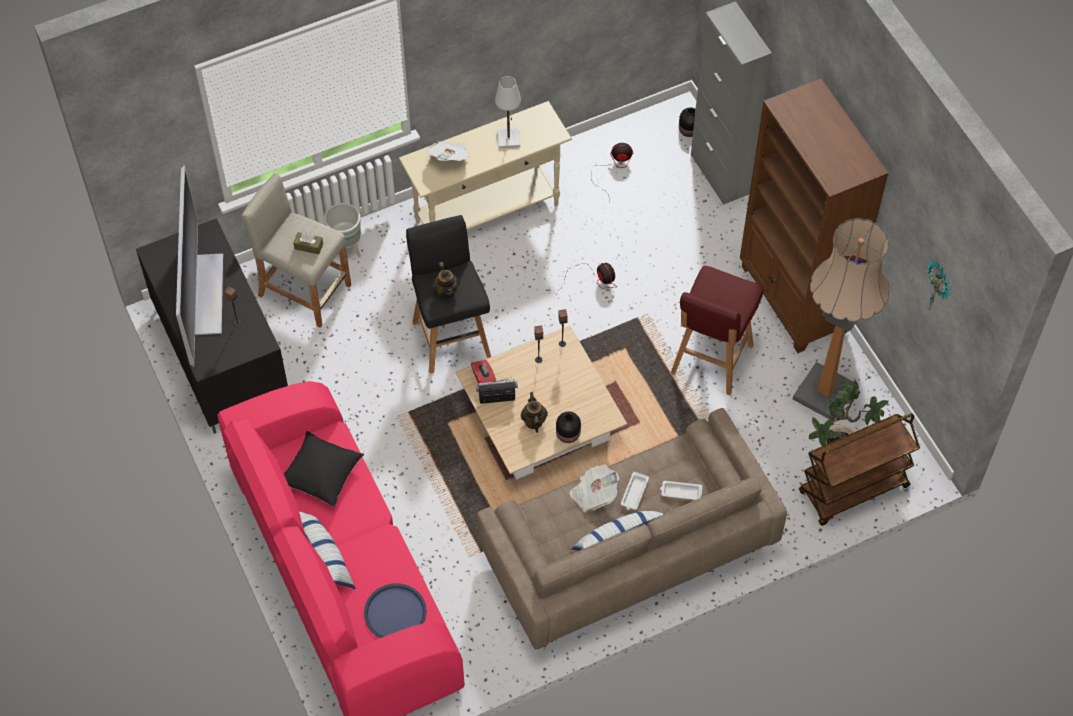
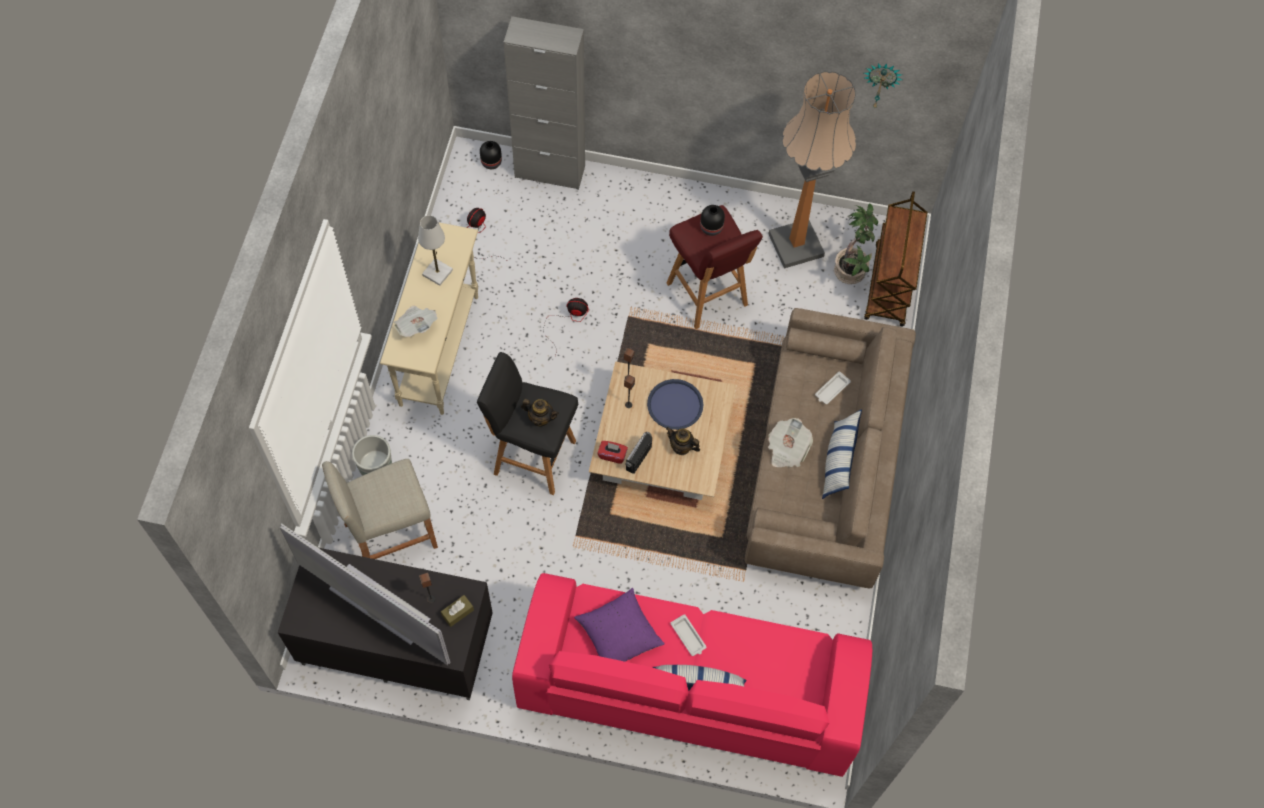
camera: 55 degrees left, 5 degrees up
black pillow [284,431,364,507] -> purple pillow [574,588,665,662]
brown tissue box [293,232,323,254] -> brown tissue box moved to [441,595,474,627]
blue tray [364,583,427,638] -> blue tray moved to [647,379,703,430]
black vase [556,411,581,443] -> black vase moved to [700,205,725,236]
white tray [621,472,649,510] -> white tray moved to [670,614,707,656]
brown bookcase [740,79,889,353] -> none

